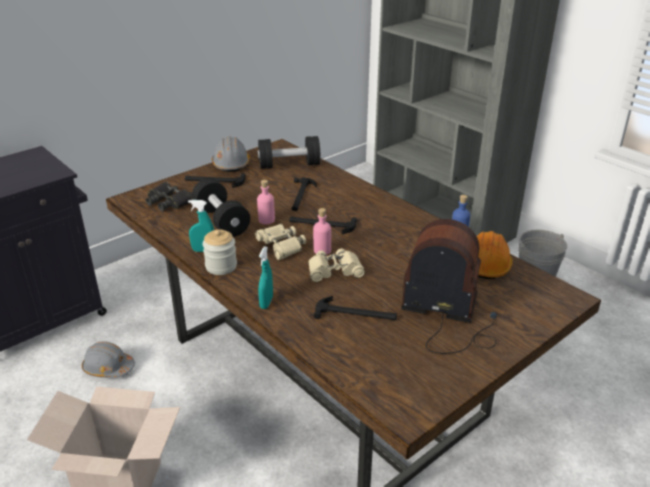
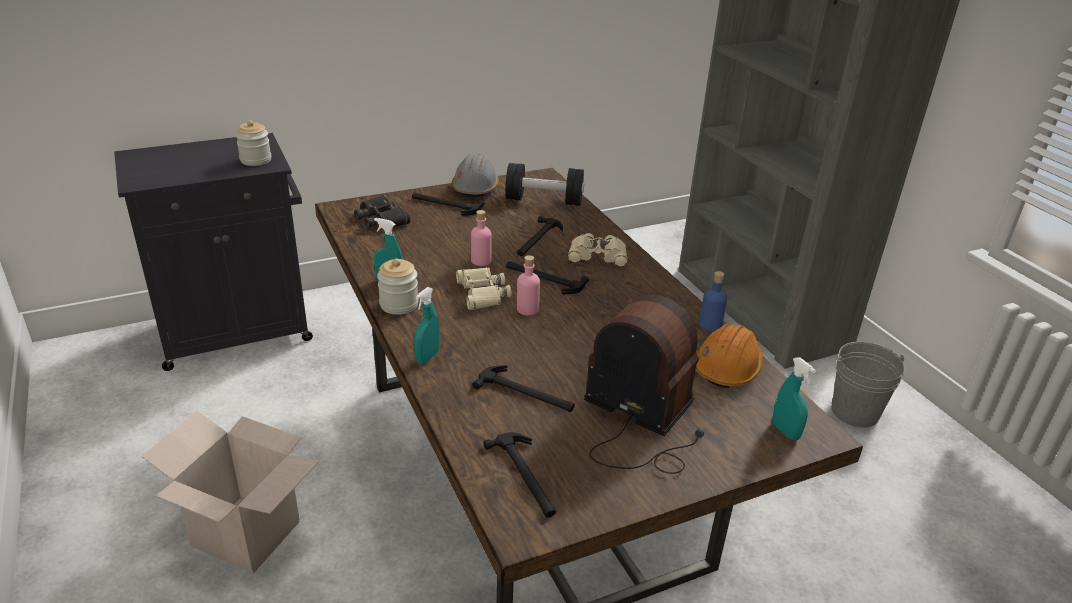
camera: 15 degrees right, 0 degrees up
grey hard hat [82,341,135,378] -> none
black dumbbell [192,178,250,237] -> none
beige binoculars [308,249,365,282] -> beige binoculars moved to [568,233,628,267]
none -> jar [236,120,271,166]
none -> hammer [484,432,556,518]
none -> turquoise spray bottle [773,357,816,440]

